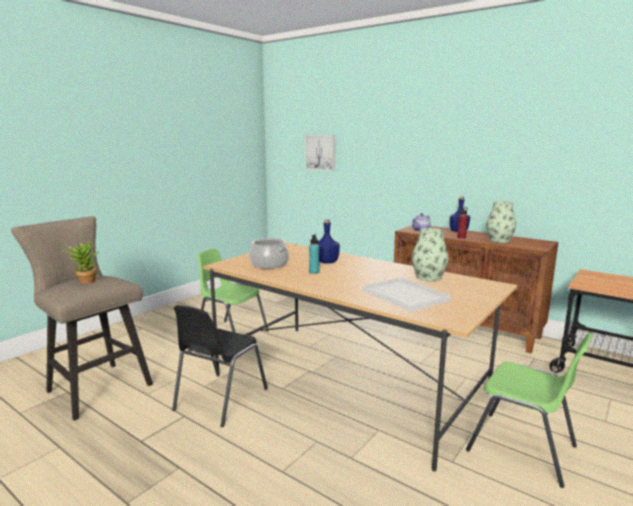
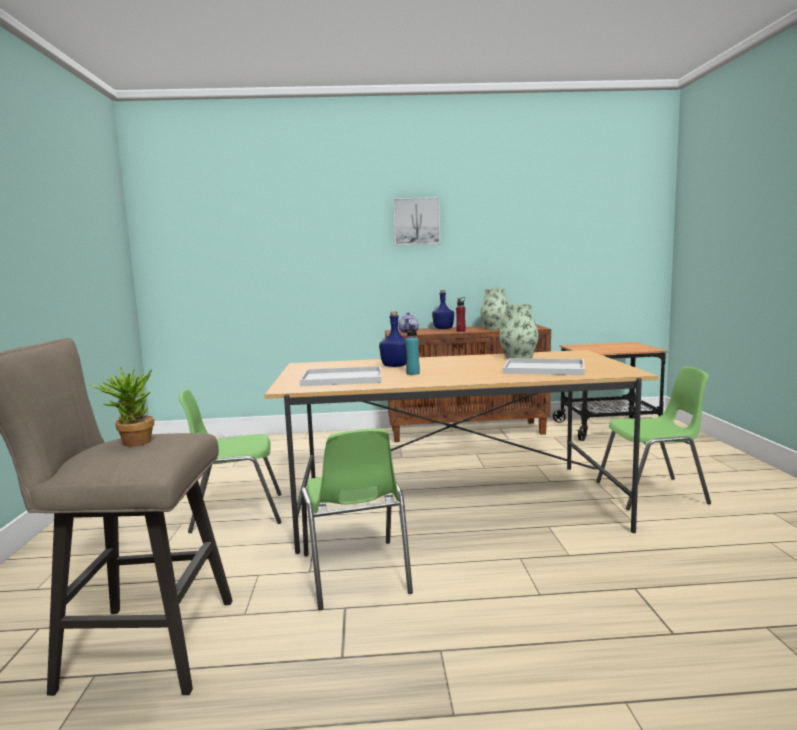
camera: 40 degrees left, 5 degrees down
black chair [172,305,268,427] -> green chair [301,429,413,610]
cooking pot [249,238,289,269] -> white tray [300,366,382,386]
picture [305,135,335,171] -> picture moved to [393,197,440,246]

